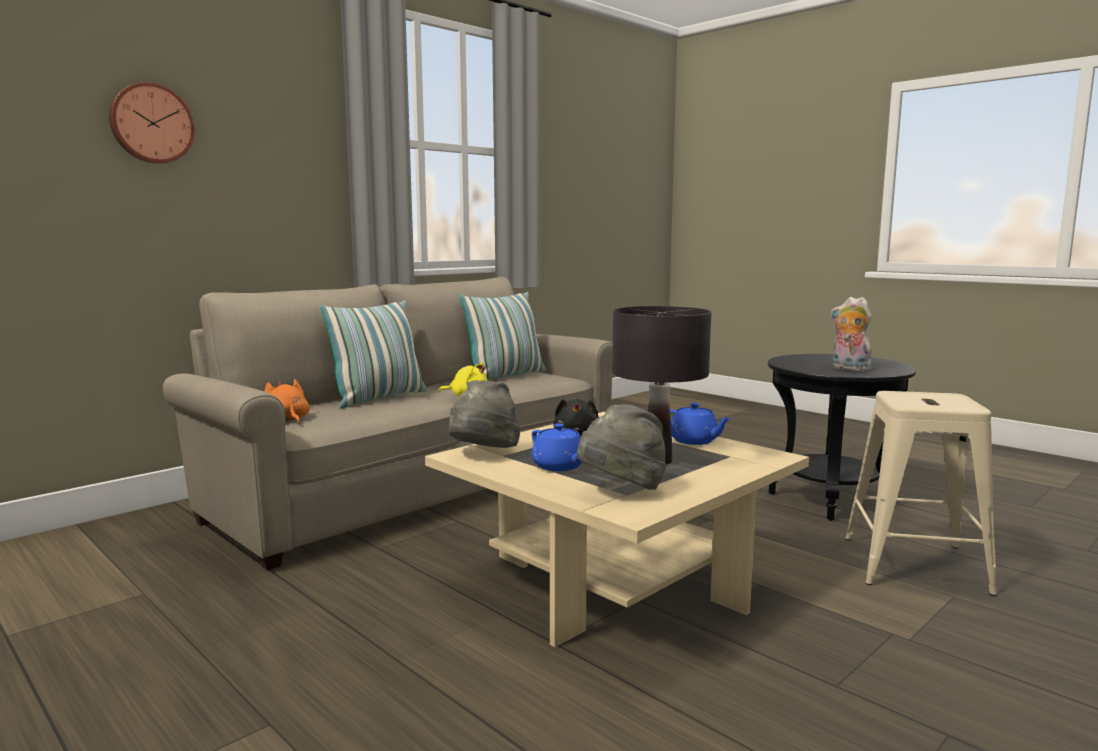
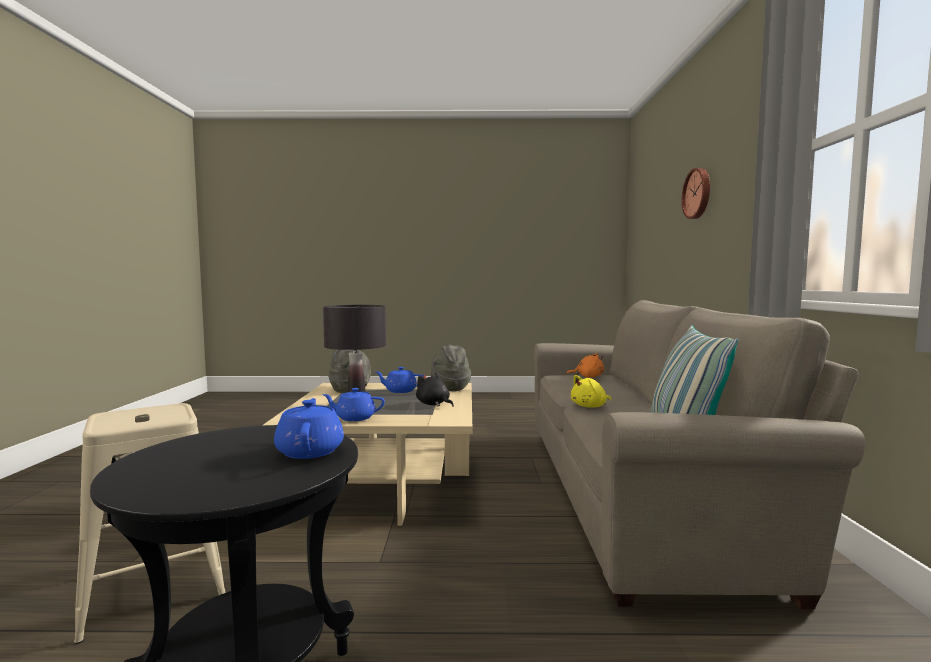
camera: 135 degrees right, 5 degrees down
pillow [320,300,427,408] -> none
plush toy [831,297,872,371] -> none
none -> blue teapot [274,398,344,459]

